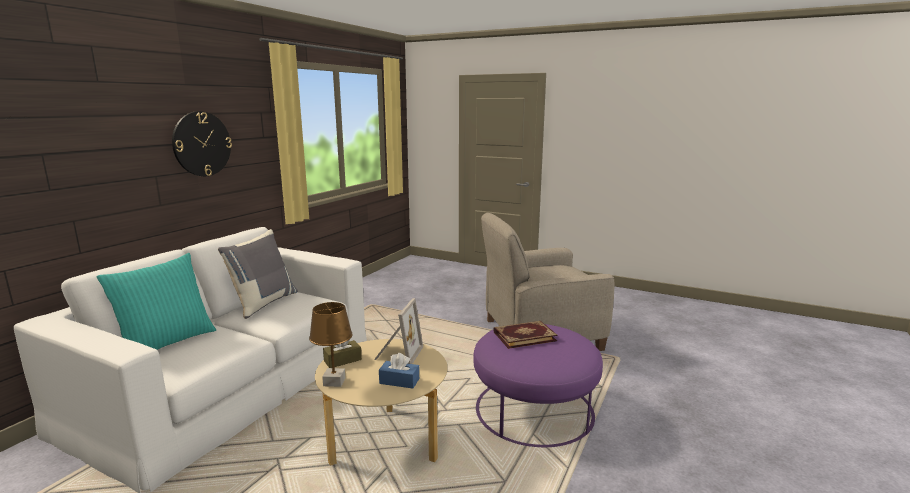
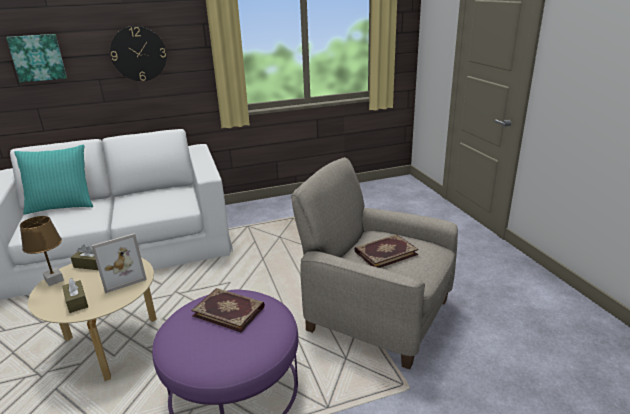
camera: 45 degrees right, 10 degrees up
grey pillow [218,229,298,319] -> none
blue tissue box [379,353,419,389] -> brown tissue box [62,278,88,313]
none -> picture [6,34,67,82]
none -> book [354,234,419,268]

